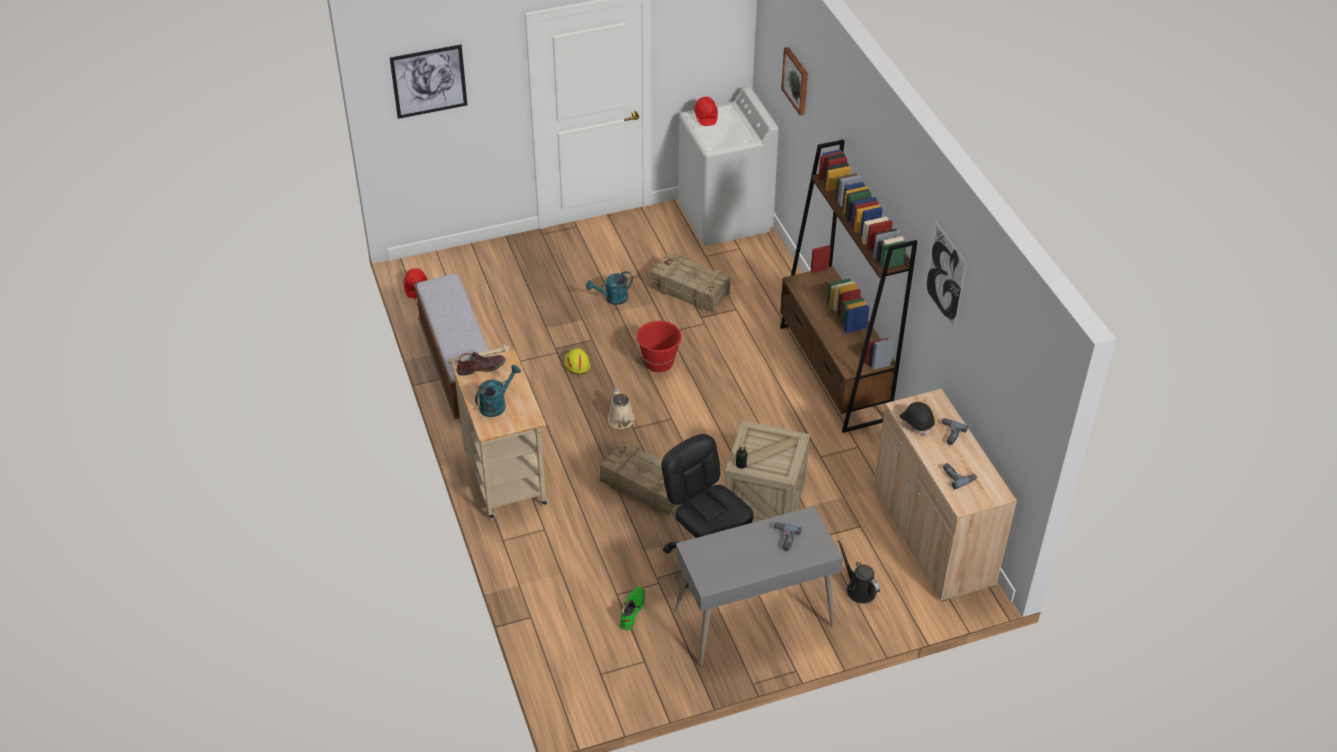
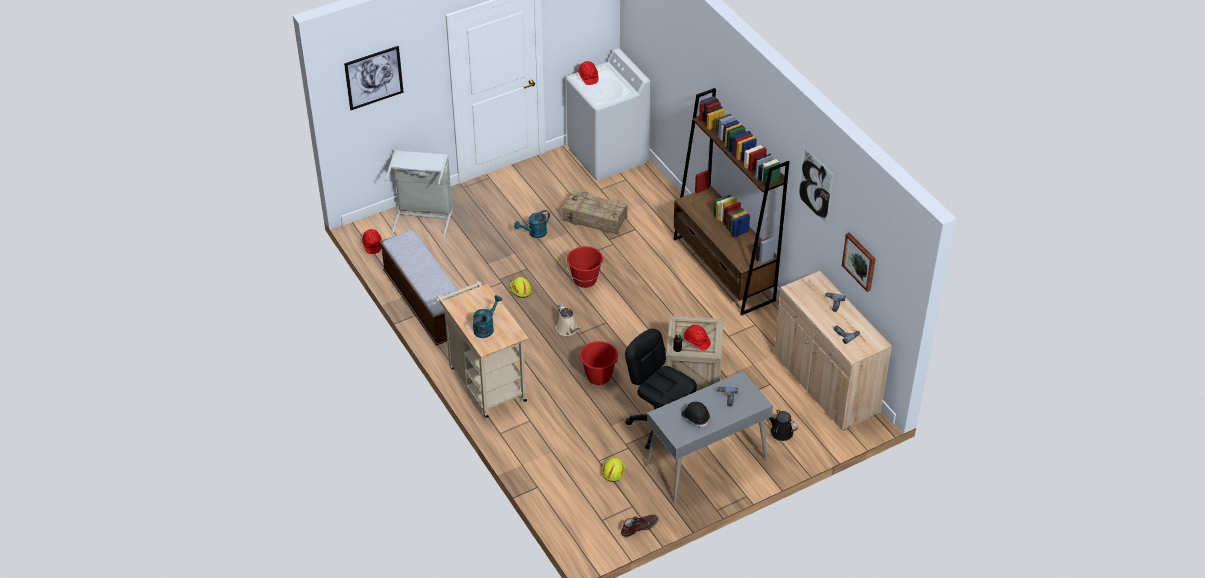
camera: 10 degrees left, 0 degrees up
brown boot [457,352,506,376] -> brown boot moved to [621,514,659,537]
crate [600,442,675,516] -> red bucket [580,341,618,385]
green boot [620,587,645,630] -> yellow hard hat [602,458,625,482]
picture [781,47,808,116] -> picture moved to [842,233,876,292]
black hard hat [900,402,935,435] -> black hard hat moved to [681,402,710,427]
none -> grey laundry basket [385,150,453,239]
none -> red hard hat [684,325,711,351]

